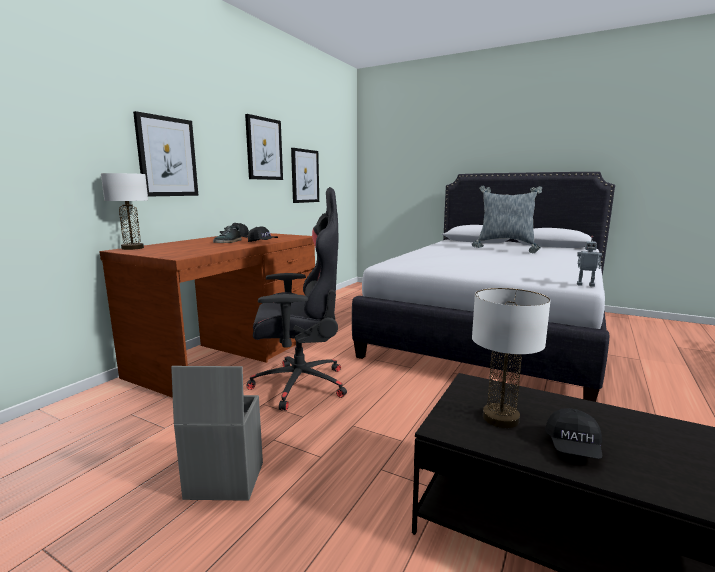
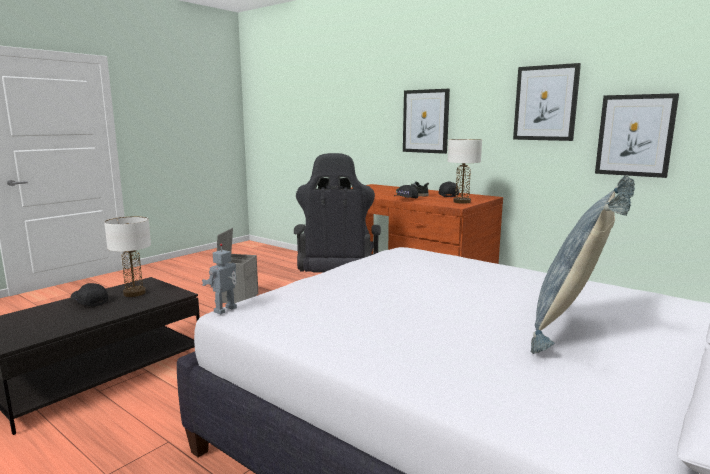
camera: 100 degrees right, 0 degrees up
table lamp [101,173,148,250] -> table lamp moved to [447,139,482,204]

